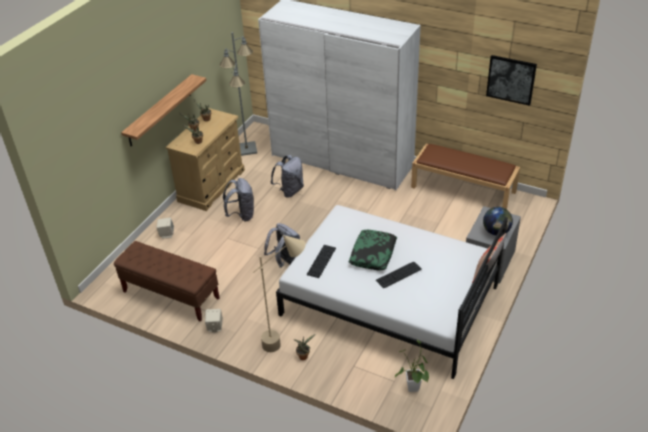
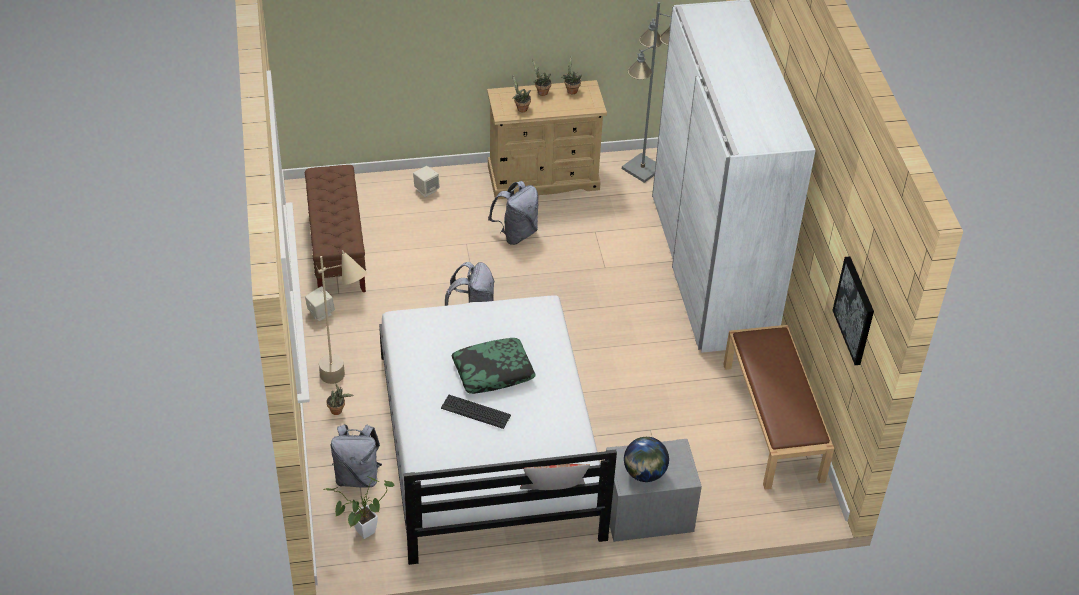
camera: 50 degrees right, 5 degrees up
shelf [121,74,207,146] -> none
grey backpack [270,155,304,198] -> grey backpack moved to [331,424,382,488]
keyboard [307,245,336,278] -> none

